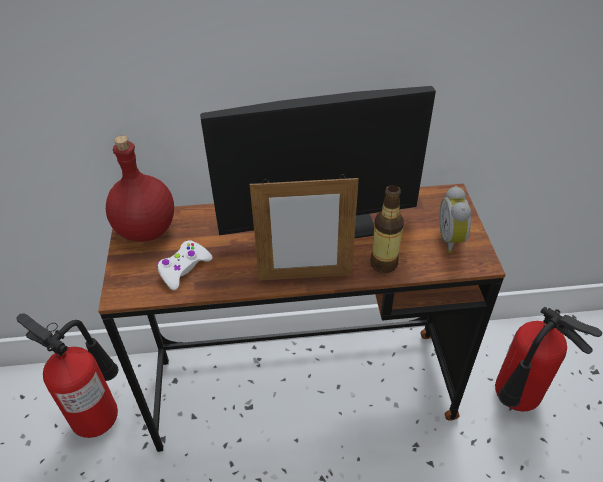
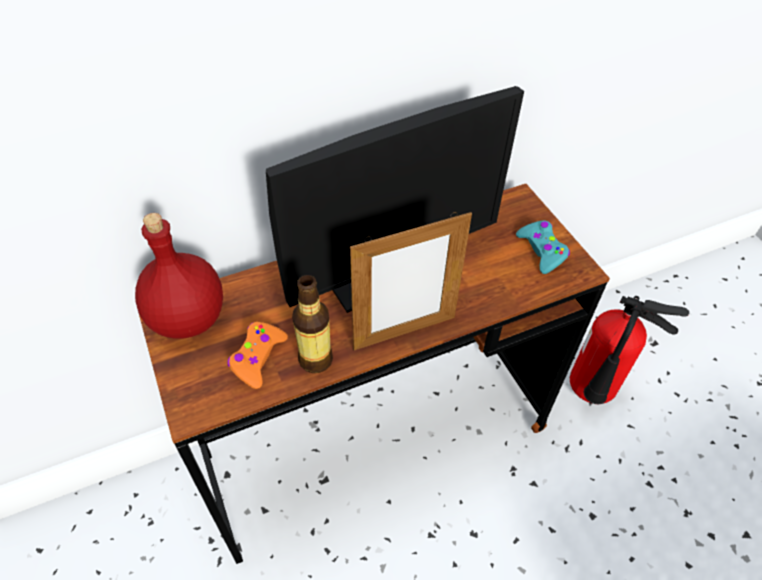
camera: 20 degrees left, 5 degrees up
fire extinguisher [16,313,118,438] -> none
white game controller [157,240,213,290] -> orange game controller [228,322,288,389]
bottle [370,185,404,273] -> bottle moved to [292,275,333,373]
alarm clock [439,186,471,253] -> turquoise game controller [516,221,570,274]

